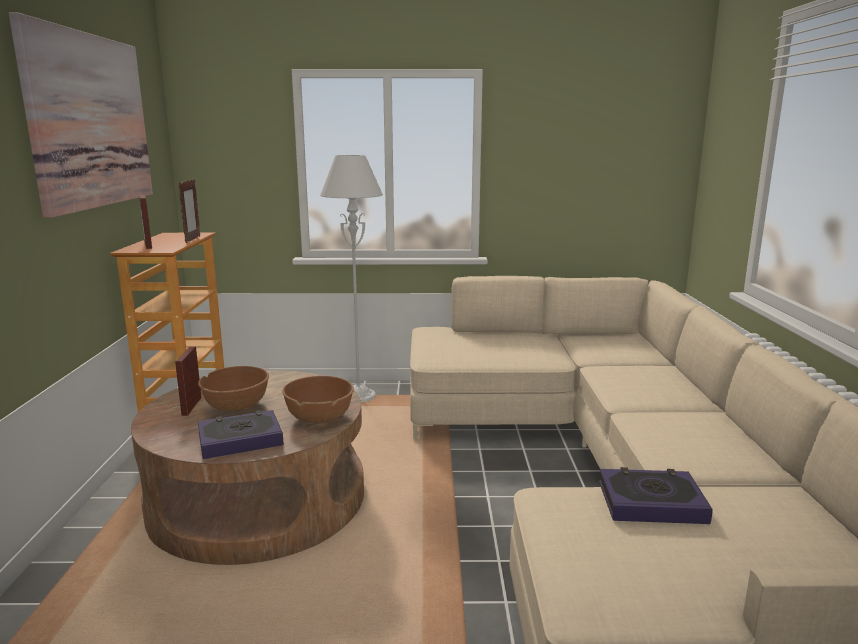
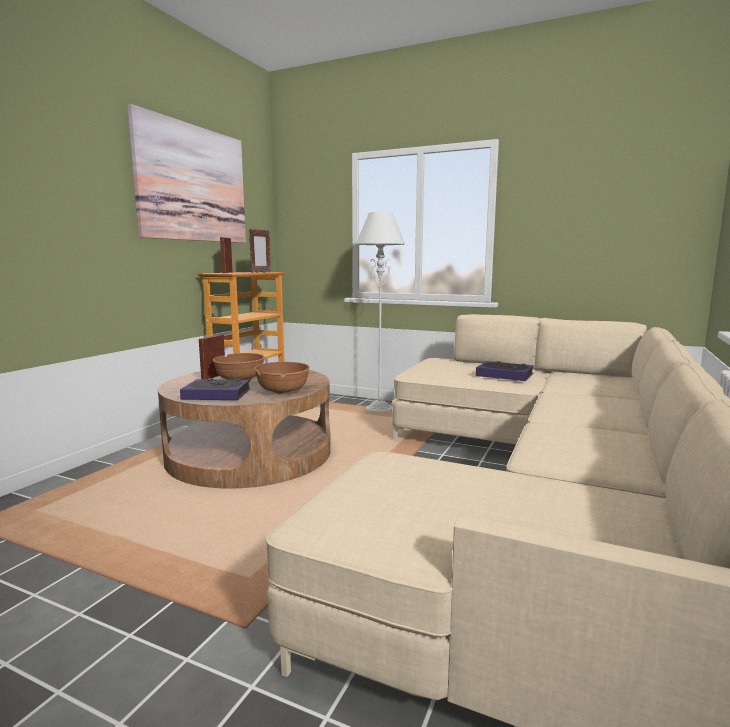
camera: 25 degrees right, 5 degrees down
book [599,467,713,524] -> book moved to [476,361,534,381]

